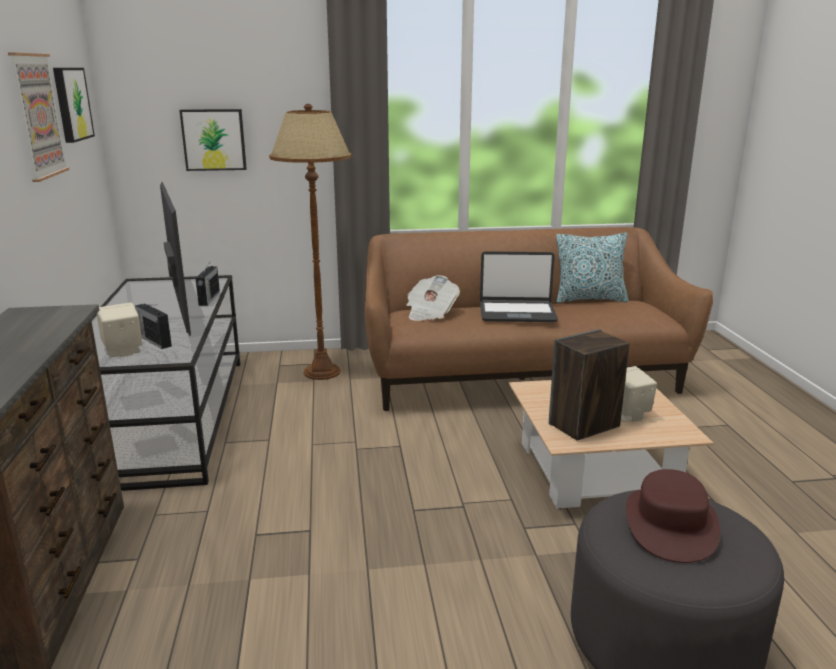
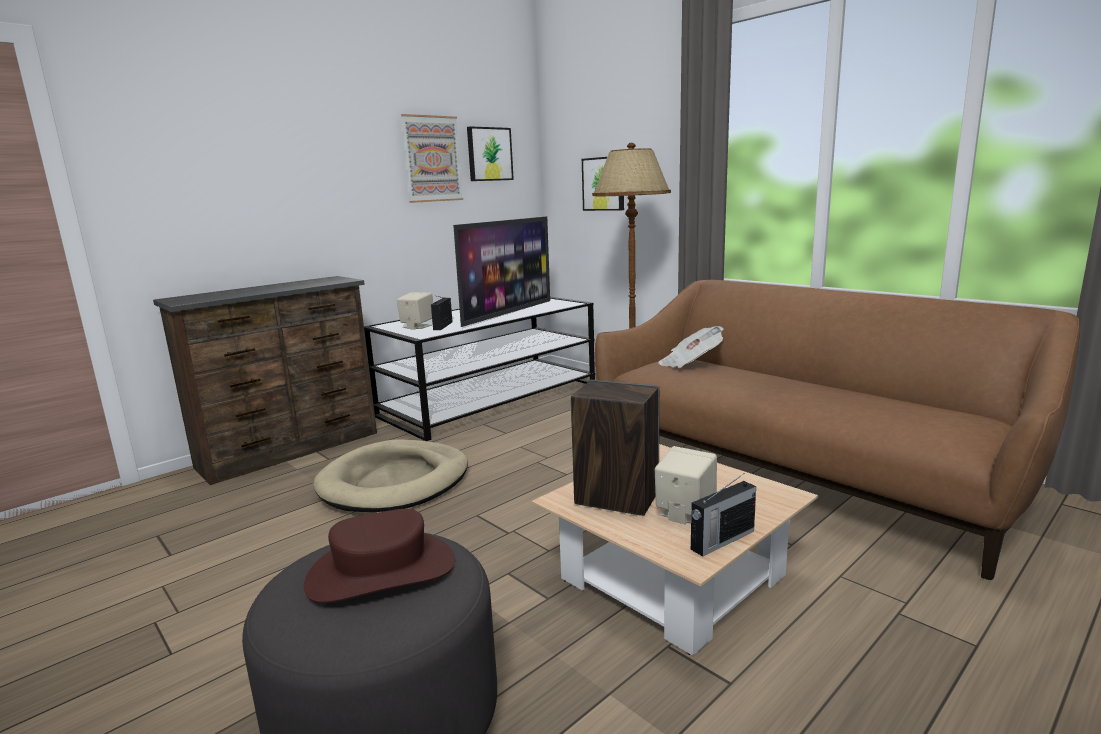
camera: 55 degrees right, 5 degrees down
radio [196,260,220,306] -> radio moved to [691,473,756,557]
laptop [480,251,558,322] -> none
pillow [556,233,629,303] -> none
none -> beige dog bed [313,439,468,512]

